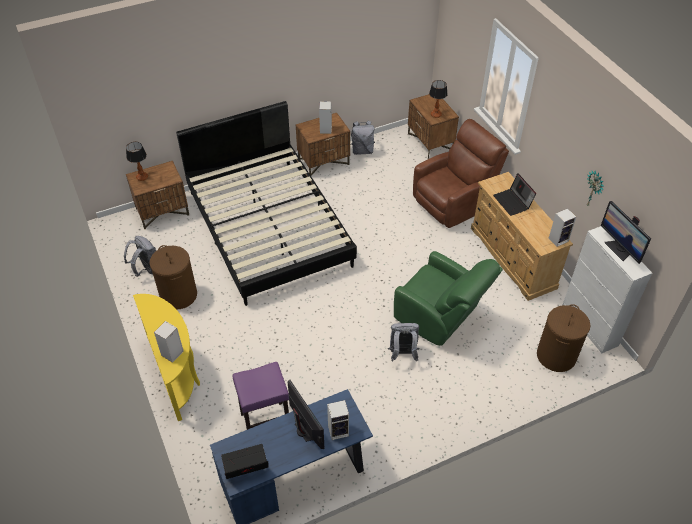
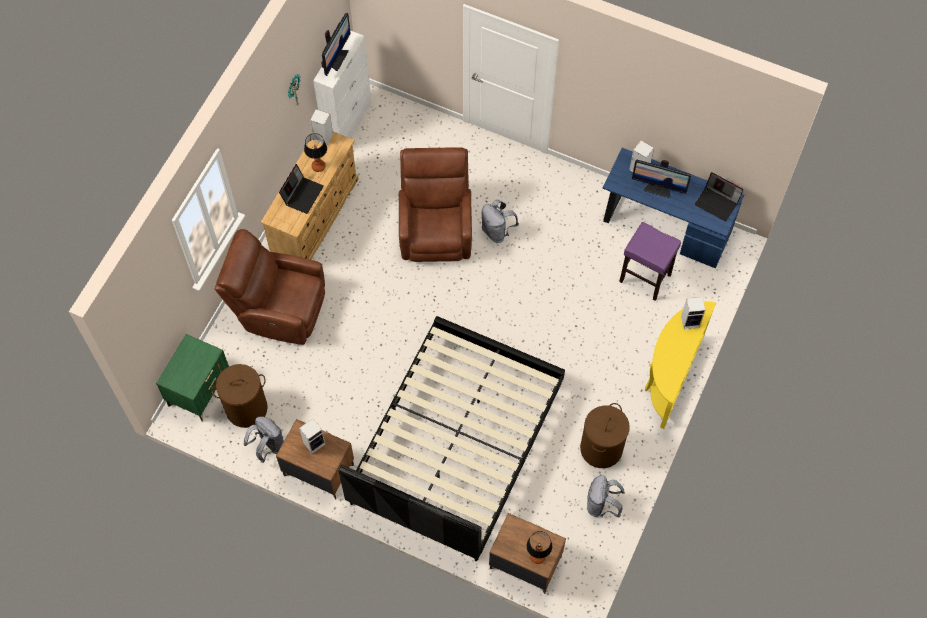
camera: 130 degrees left, 15 degrees up
monitor [288,380,324,449] -> monitor turned 90 degrees counterclockwise [632,160,691,198]
green armchair [394,251,503,346] -> brown armchair [399,147,472,262]
brown nightstand [408,94,459,159] -> green nightstand [156,334,229,422]
table lamp [429,80,448,118] -> table lamp moved to [304,133,327,172]
brown laundry basket [537,304,590,372] -> brown laundry basket moved to [211,364,268,428]

